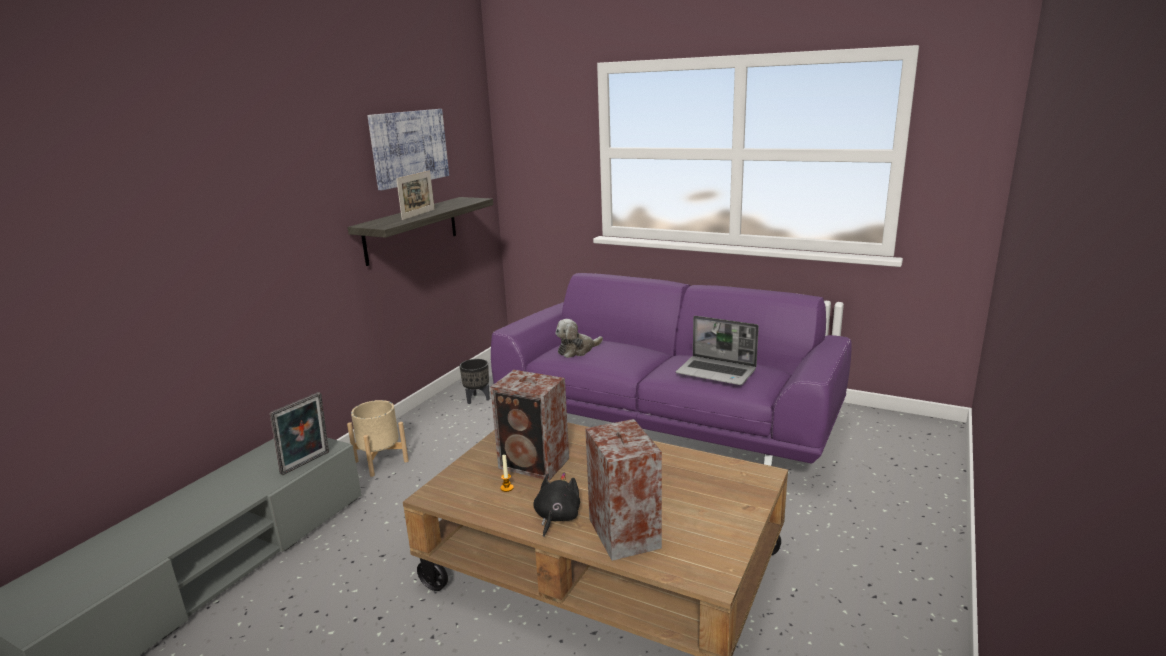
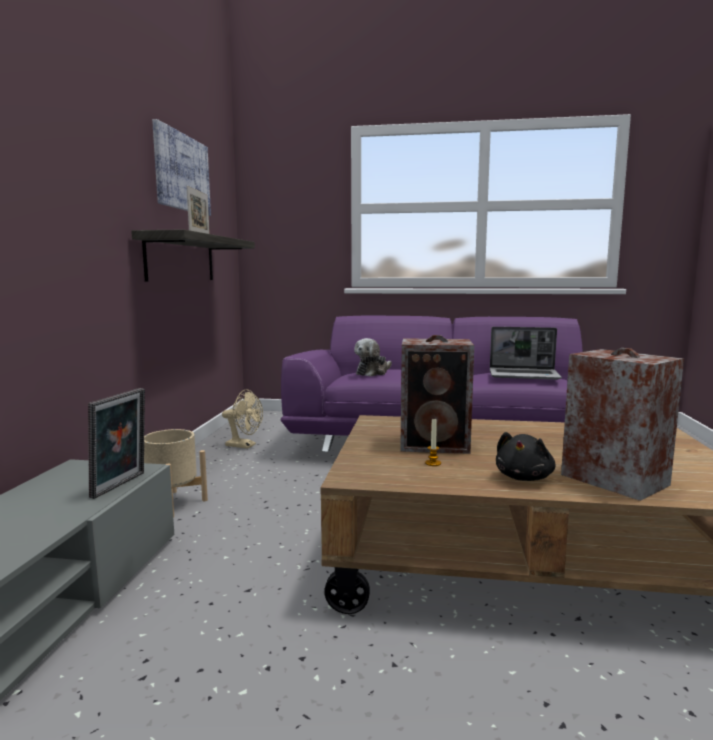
camera: 20 degrees left, 10 degrees down
black planter [460,359,490,404] -> beige fan [222,389,263,449]
black plush toy [533,473,580,537] -> black plush toy turned 150 degrees counterclockwise [496,432,556,481]

